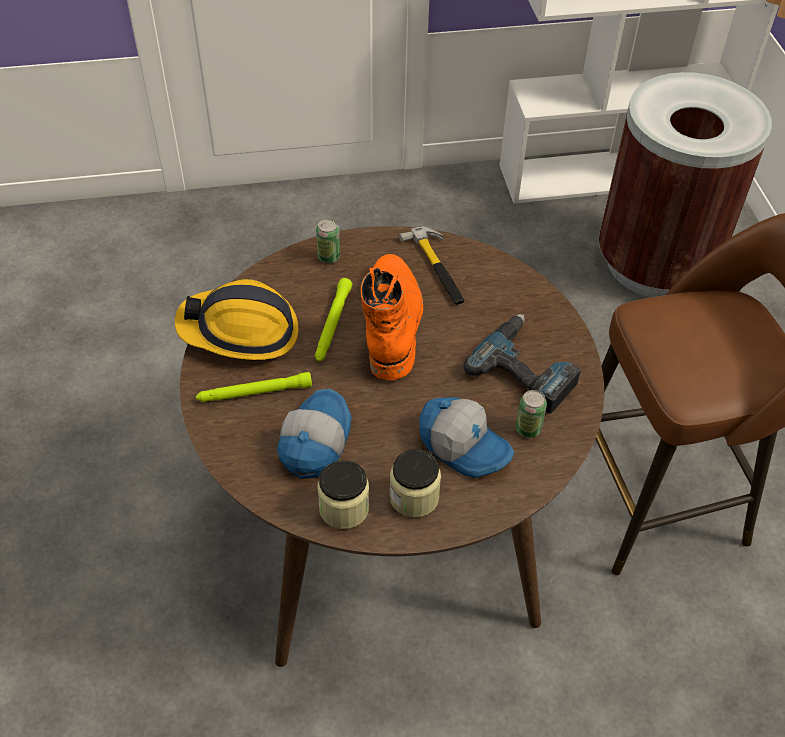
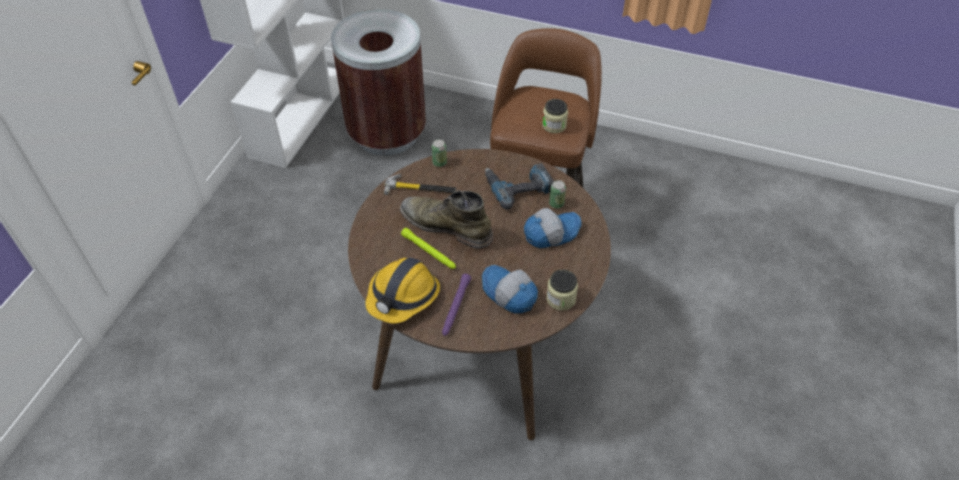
camera: 60 degrees left, 0 degrees up
green flashlight [196,372,312,402] -> purple flashlight [442,274,471,336]
can [316,219,340,263] -> can moved to [432,139,447,167]
orange boot [361,254,423,380] -> green boot [400,190,493,248]
jar [389,449,441,518] -> jar moved to [542,99,568,133]

